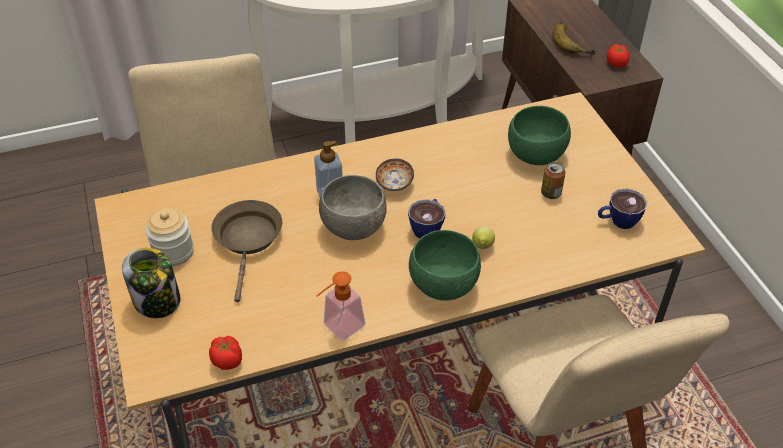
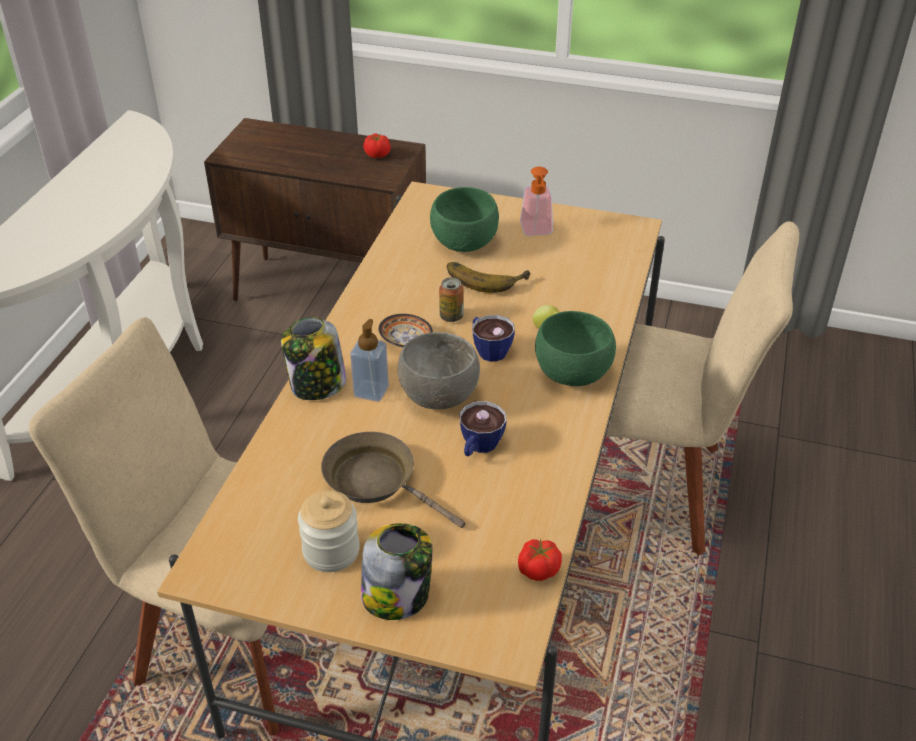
camera: 55 degrees left, 5 degrees down
soap dispenser [316,271,365,340] -> soap dispenser moved to [520,166,553,236]
can [541,162,566,199] -> can moved to [439,278,463,322]
banana [553,21,596,56] -> banana moved to [447,262,531,293]
cup [598,188,647,229] -> cup moved to [459,401,507,456]
none -> jar [281,317,346,400]

